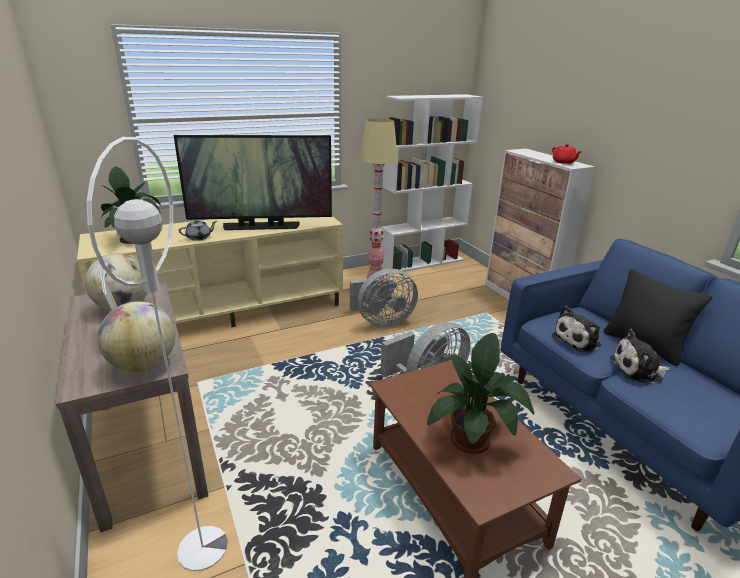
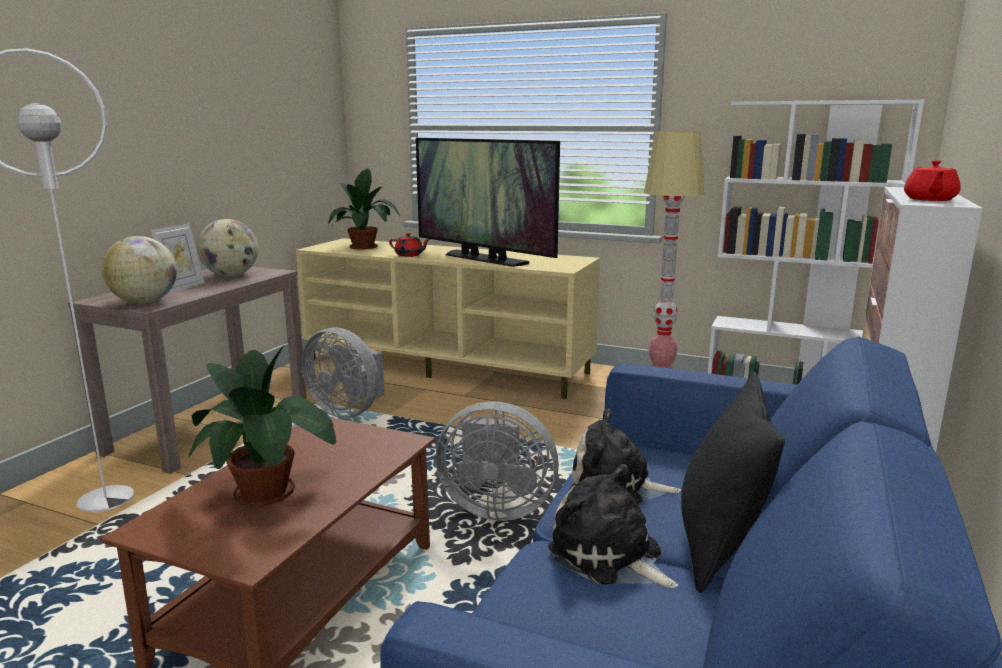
camera: 50 degrees right, 10 degrees down
grey teapot [179,220,217,241] -> red teapot [389,233,431,257]
grey fan [350,269,418,327] -> grey fan moved to [302,327,384,418]

